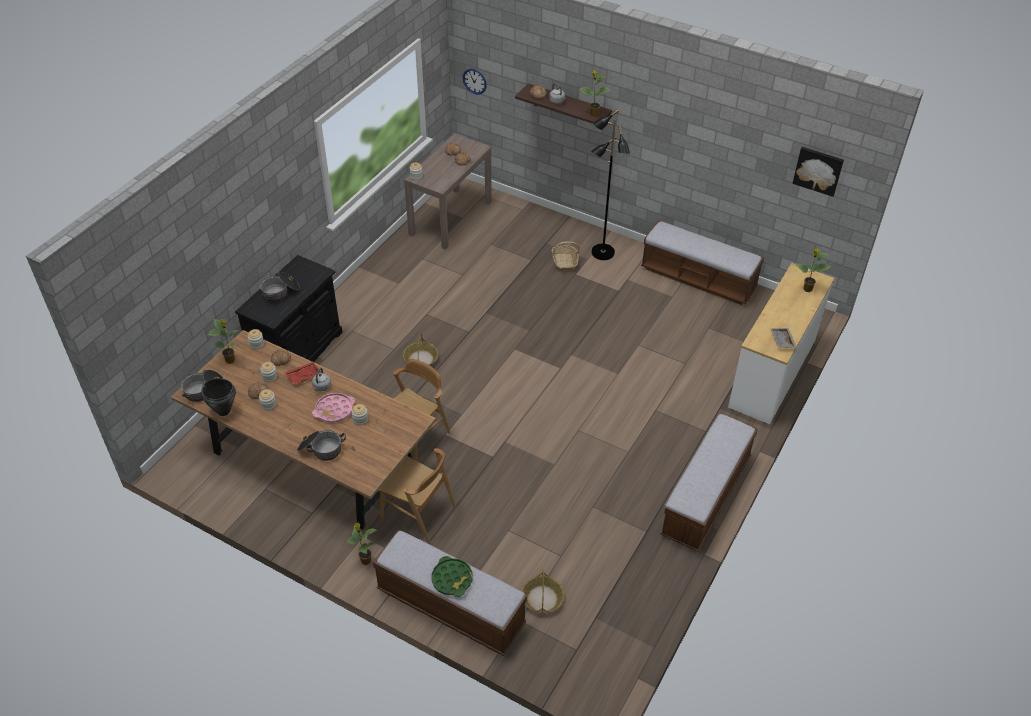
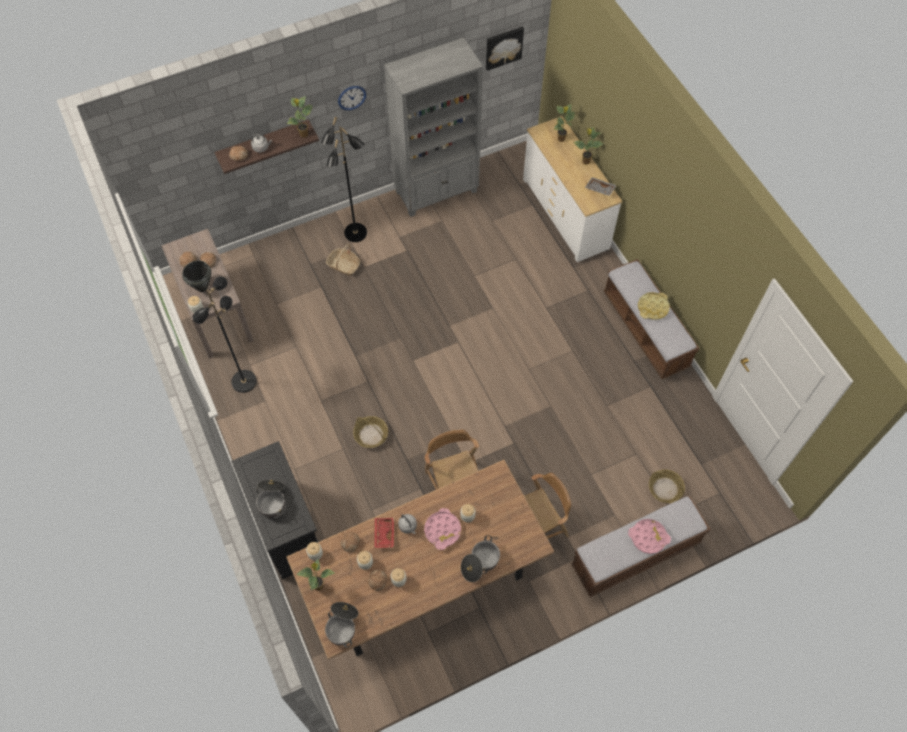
camera: 55 degrees left, 15 degrees up
black cooking pot [201,378,236,416] -> black cooking pot moved to [182,260,211,292]
potted plant [346,523,378,565] -> potted plant moved to [573,127,603,165]
green tray [432,556,473,597] -> pink tray [628,519,671,554]
wall clock [463,69,487,95] -> wall clock moved to [338,86,366,110]
bench [641,220,764,305] -> grey bookcase [384,37,483,217]
none -> black floor lamp [193,276,257,393]
none -> yellow tray [638,292,670,320]

